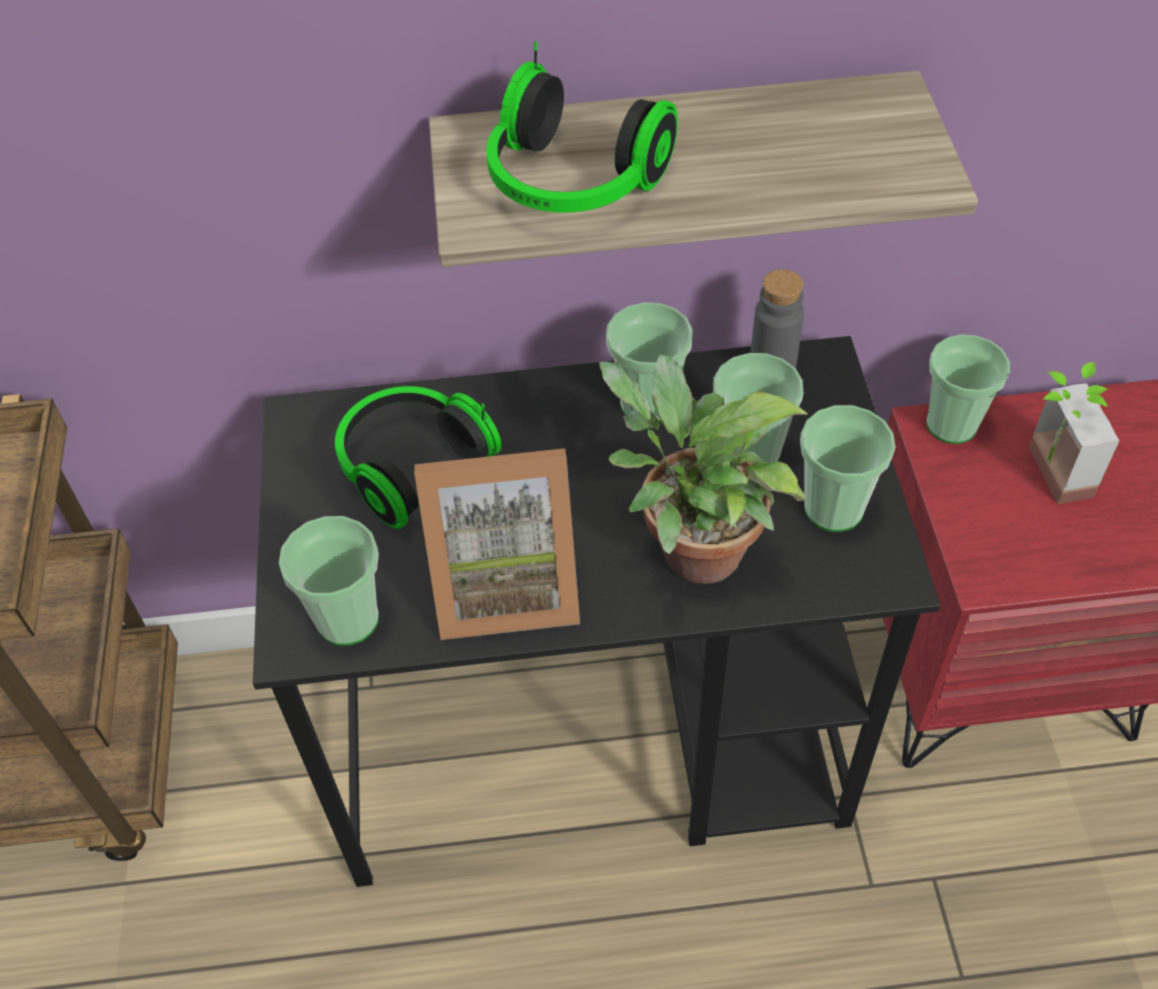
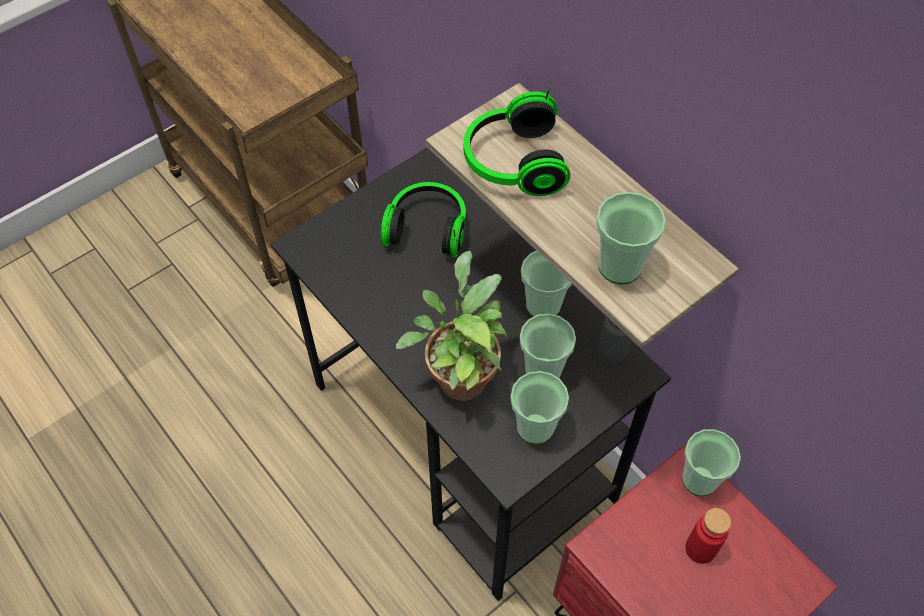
camera: 55 degrees right, 5 degrees up
cup [279,516,379,646] -> cup moved to [596,192,666,284]
picture frame [414,448,580,640] -> none
potted plant [1029,362,1119,504] -> red bottle [685,508,731,564]

